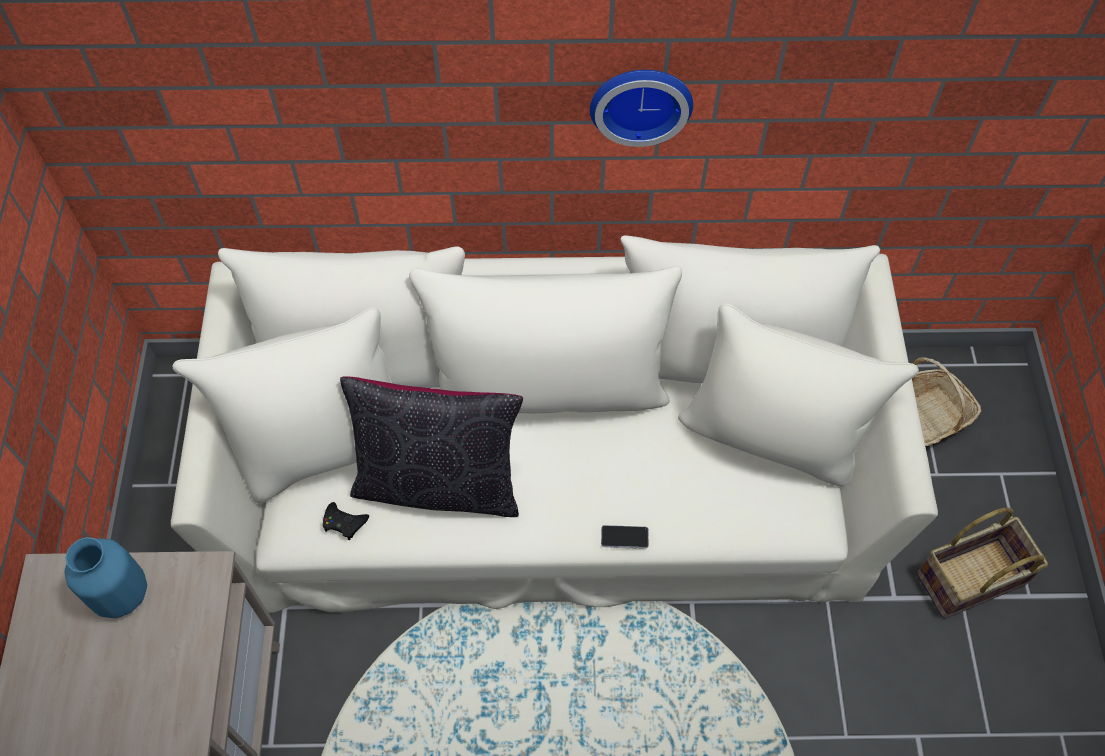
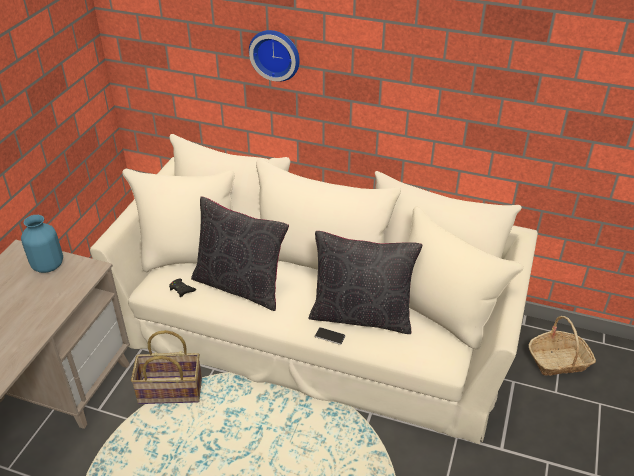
camera: 20 degrees right, 20 degrees down
wall clock [590,70,693,147] -> wall clock moved to [249,30,300,82]
basket [917,507,1048,619] -> basket moved to [131,330,202,404]
none -> black pillow [308,231,422,334]

